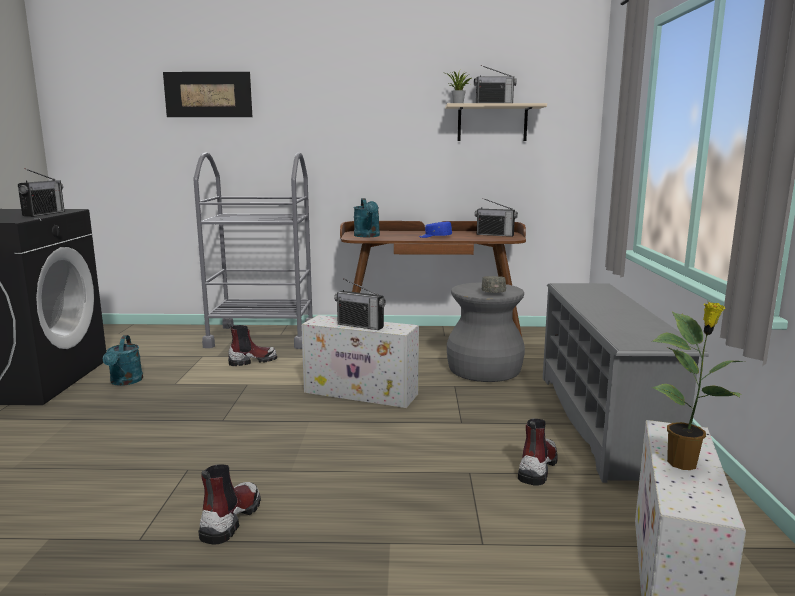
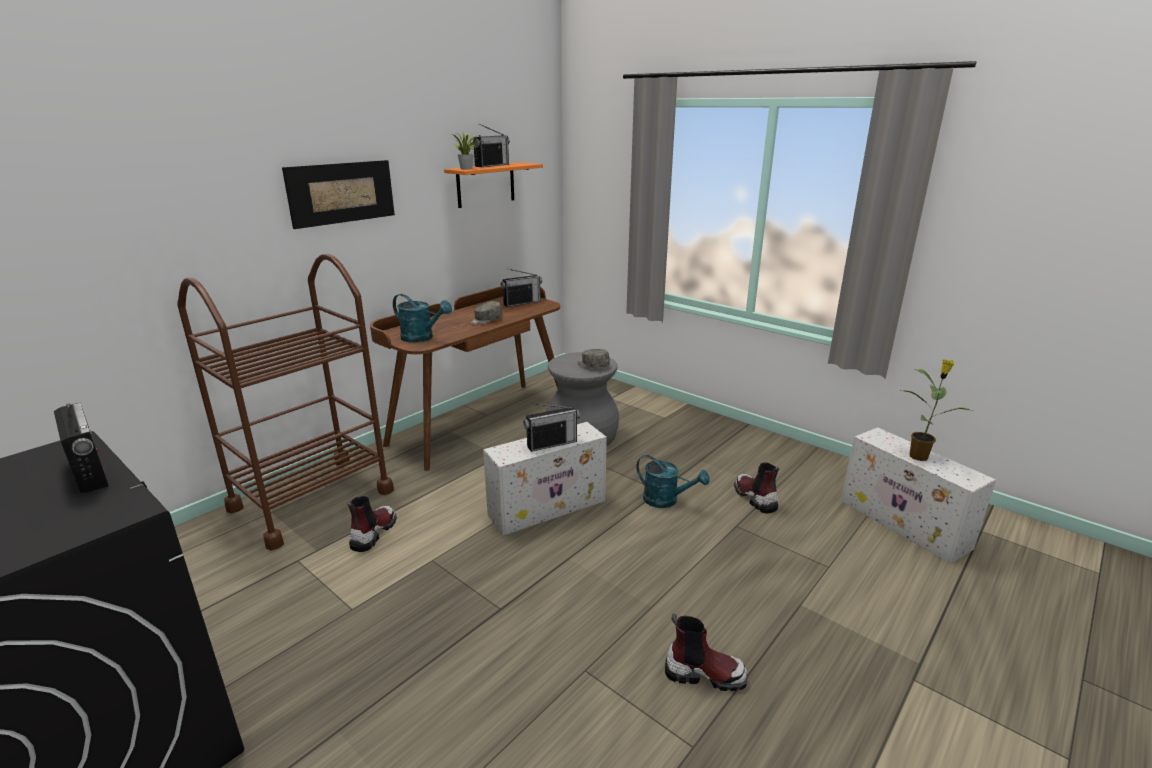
camera: 50 degrees left, 10 degrees up
turquoise watering can [103,335,143,386] -> turquoise watering can moved to [636,455,710,508]
picture [163,72,252,117] -> picture moved to [282,160,395,229]
grey cart [193,152,314,349] -> brown cart [177,254,394,551]
boot [198,464,261,545] -> boot turned 135 degrees clockwise [665,613,747,691]
blue cap [419,222,452,238] -> grey cap [470,301,503,325]
beige shelf [445,103,547,141] -> orange shelf [444,162,543,208]
grey shoe rack [543,283,709,483] -> none

